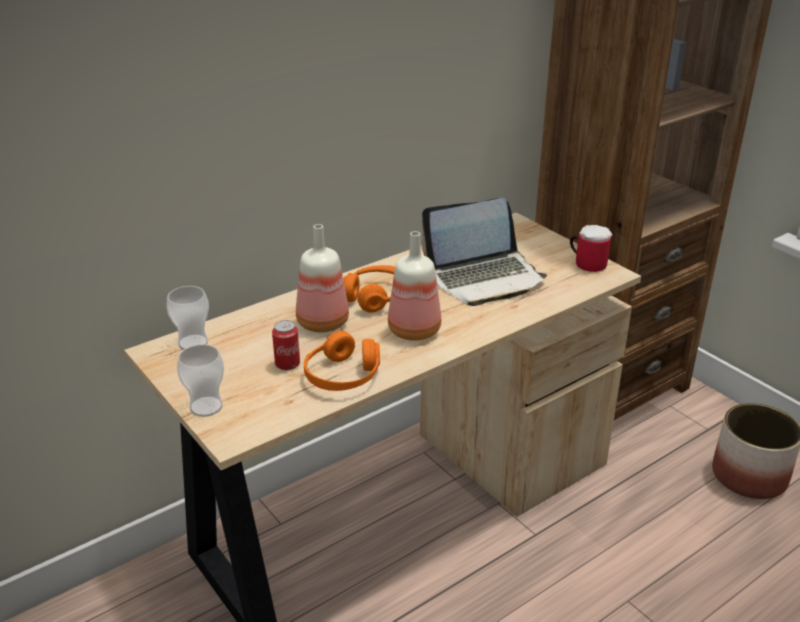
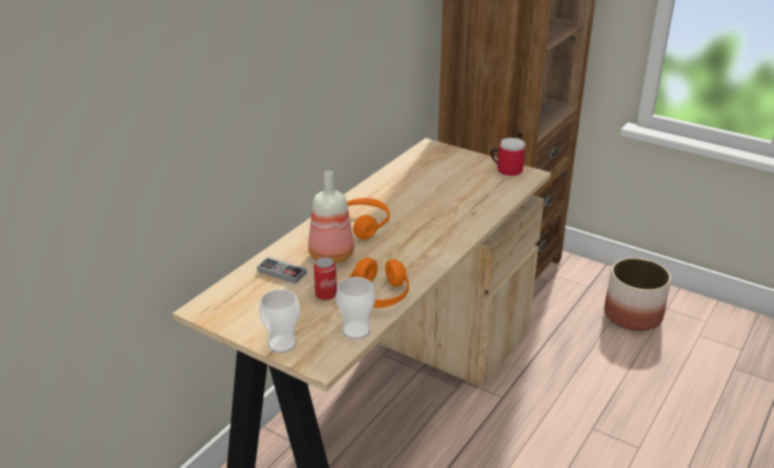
camera: 20 degrees left, 0 degrees up
cup [166,286,209,350] -> cup moved to [336,277,375,339]
bottle [388,231,441,341] -> none
laptop [422,198,547,306] -> none
none -> game controller [257,257,307,284]

